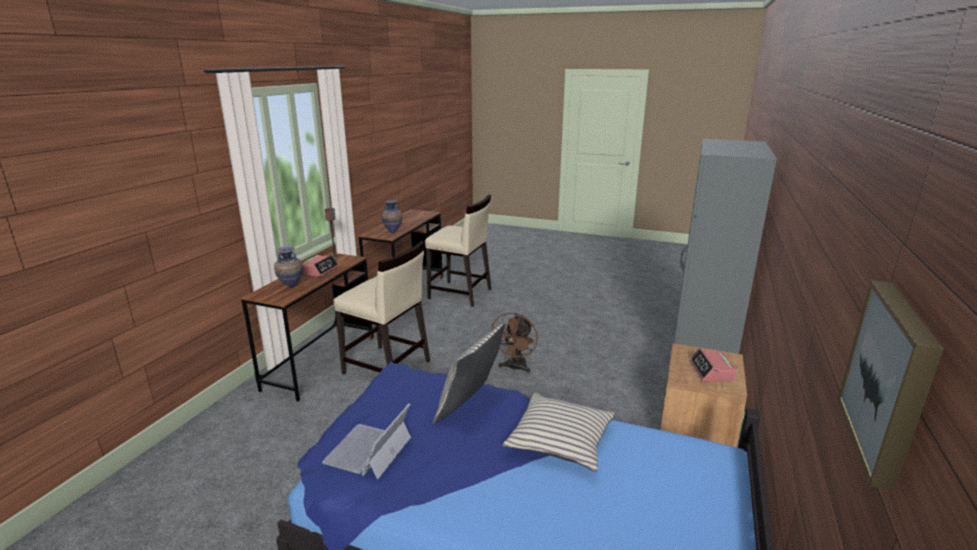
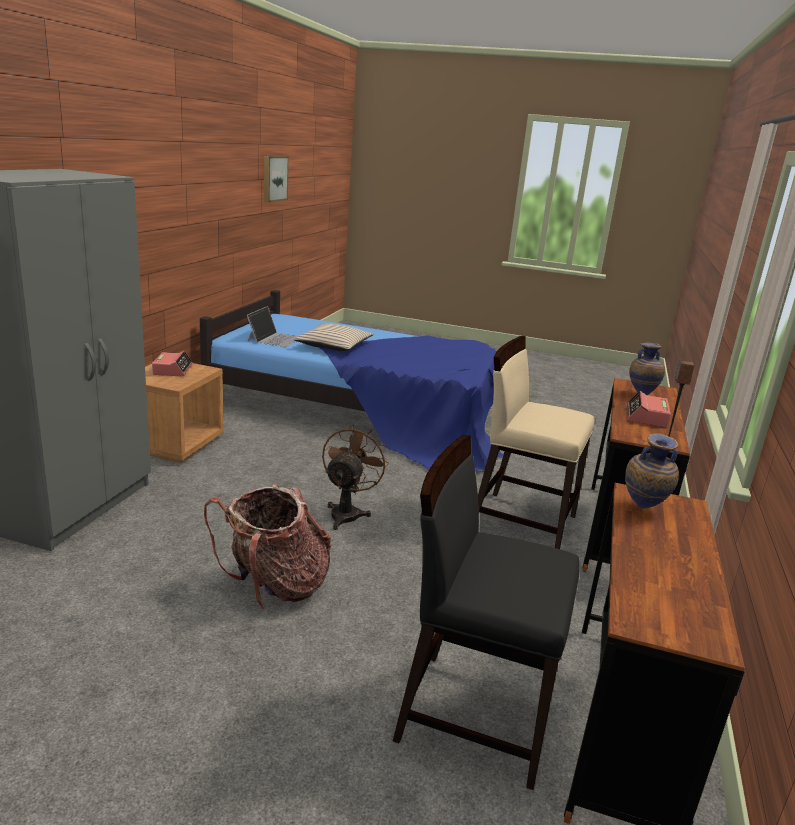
camera: 175 degrees right, 0 degrees up
laptop [322,404,411,479] -> laptop moved to [247,306,297,347]
beige chair [425,194,491,307] -> black chair [393,435,580,790]
beige pillow [433,324,505,424] -> none
none -> backpack [204,484,331,610]

